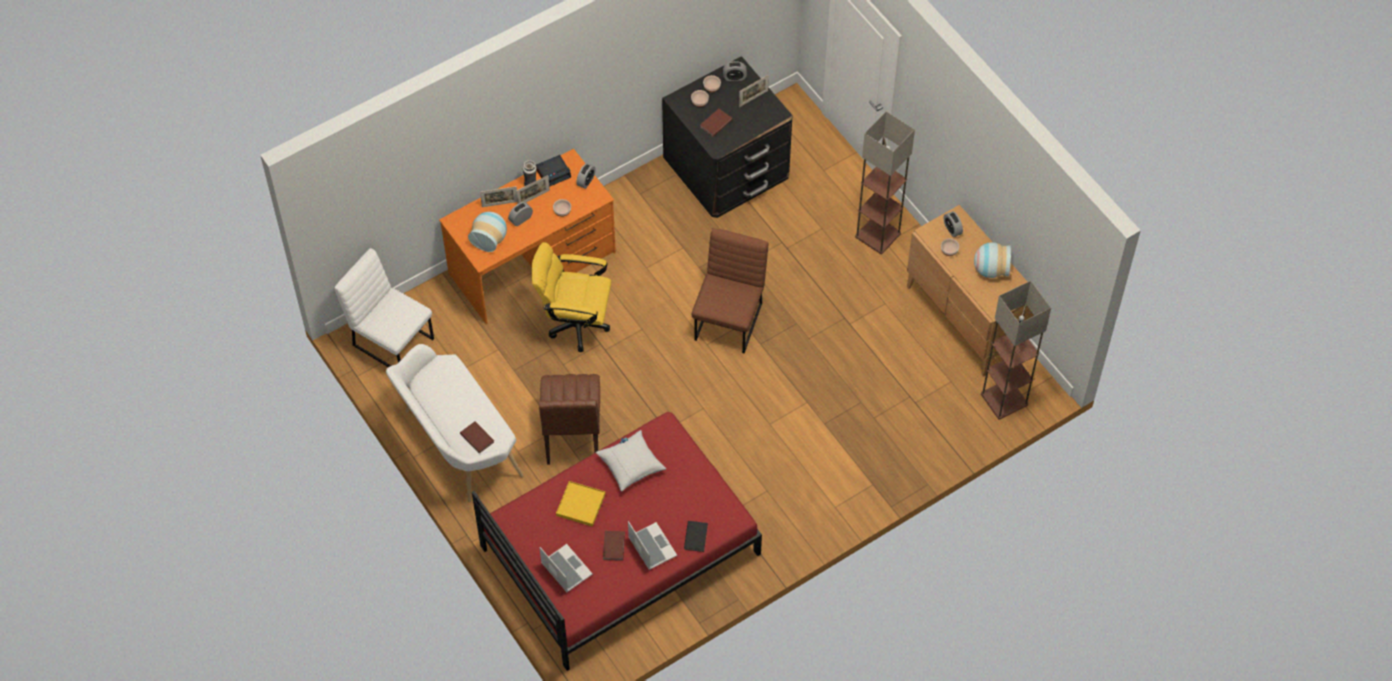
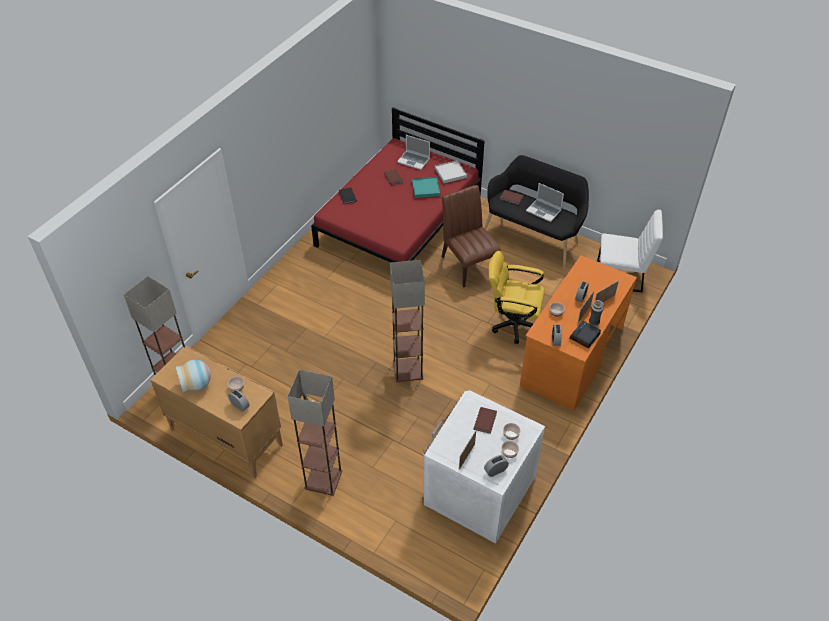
camera: 155 degrees right, 10 degrees down
white bench [386,344,523,503] -> black bench [484,155,589,269]
vase [468,212,507,252] -> none
yellow office chair [532,242,611,352] -> yellow office chair turned 150 degrees counterclockwise [489,251,545,344]
yellow tray [556,481,605,527] -> turquoise tray [412,177,440,198]
grey pillow [596,430,666,492] -> none
laptop [628,521,677,570] -> laptop moved to [526,183,564,222]
black dresser [662,56,793,218] -> white dresser [422,390,545,544]
brown chair [692,228,768,353] -> floor lamp [390,260,425,382]
none -> white tray [435,160,467,183]

